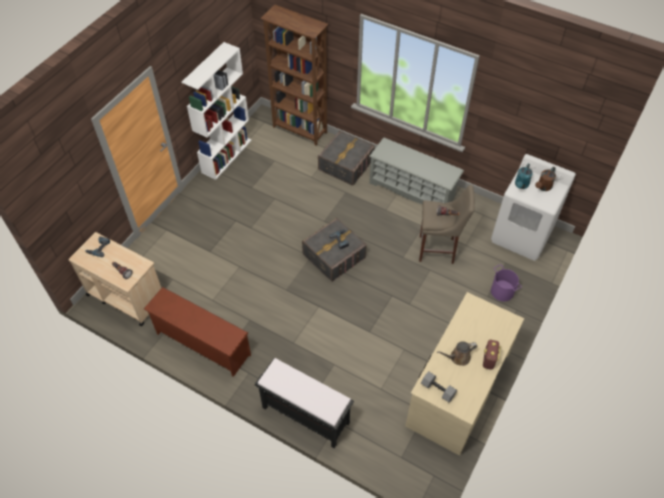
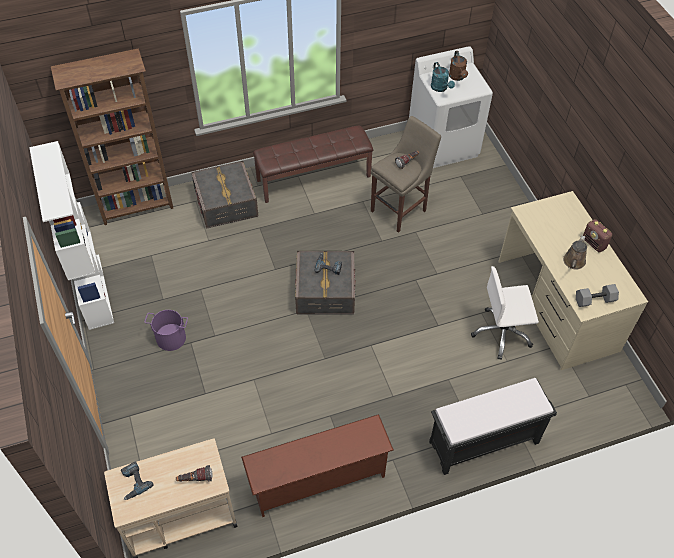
camera: 50 degrees left, 0 degrees up
grey shoe rack [369,138,464,204] -> brown bench [253,126,373,203]
purple bucket [491,264,522,301] -> purple bucket moved to [144,310,188,351]
none -> white office chair [471,266,539,360]

